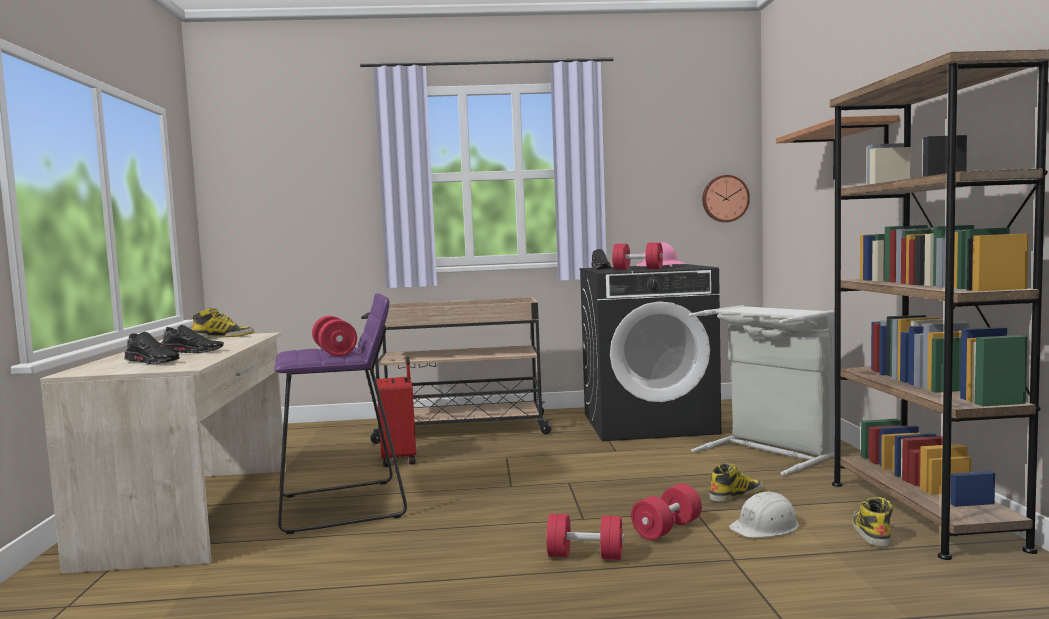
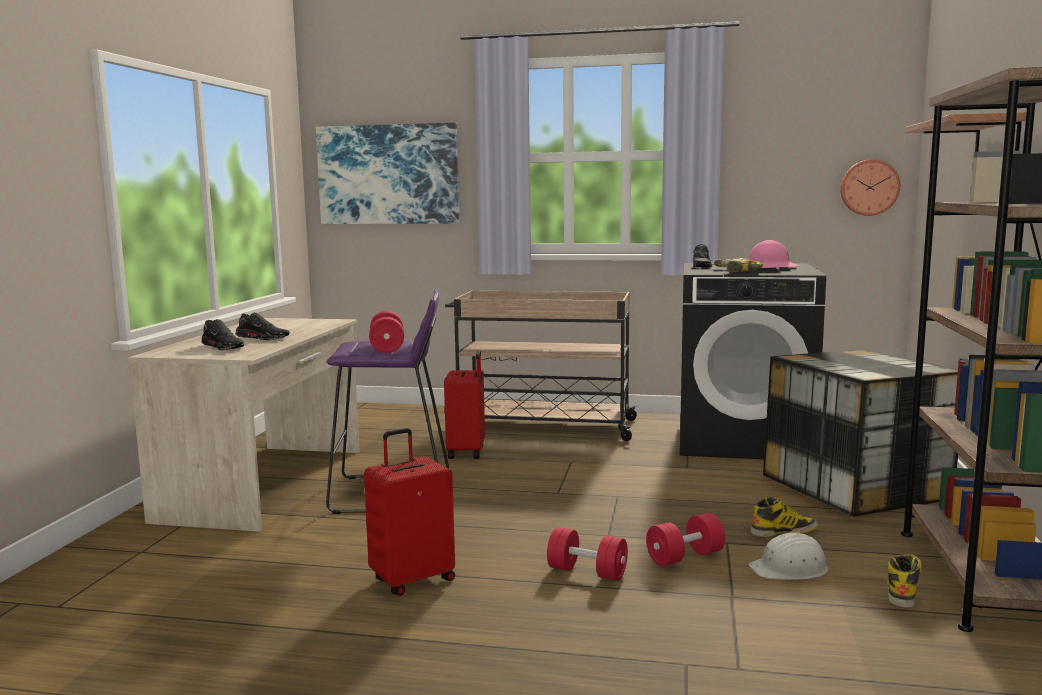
camera: 15 degrees right, 5 degrees up
boot [192,308,254,338] -> none
red dumbbell [612,242,663,270] -> power drill [712,258,763,273]
grey laundry basket [689,305,835,476] -> storage box [763,349,958,517]
none -> picture [316,123,459,224]
none -> red suitcase [364,428,455,596]

